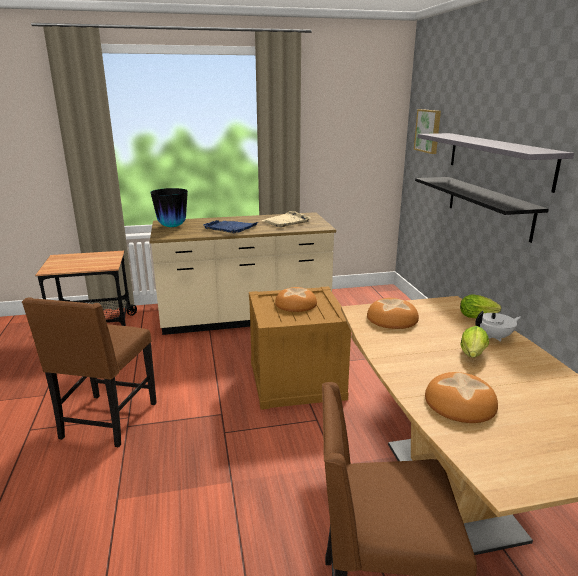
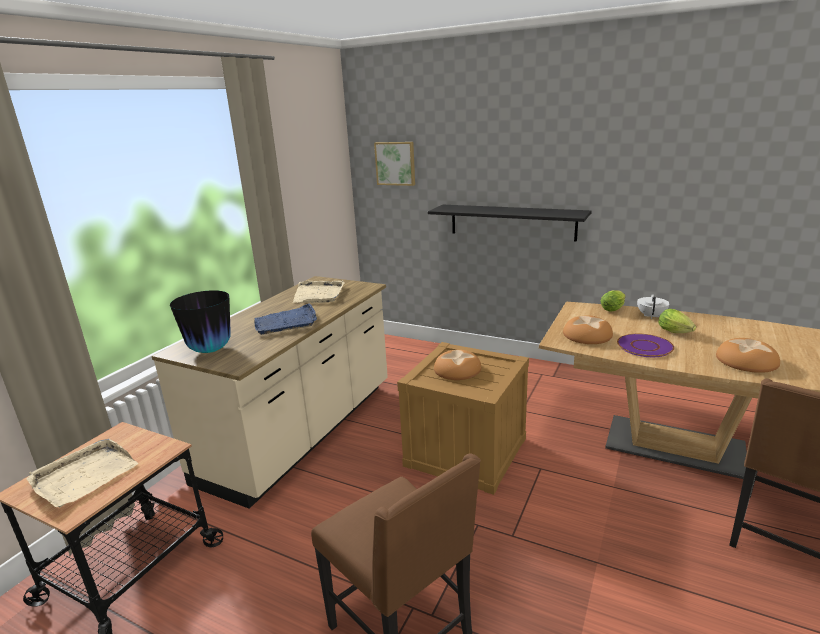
camera: 50 degrees left, 0 degrees up
grey shelf [417,133,574,193] -> none
none -> beige tray [27,439,138,508]
none -> purple plate [617,334,674,357]

